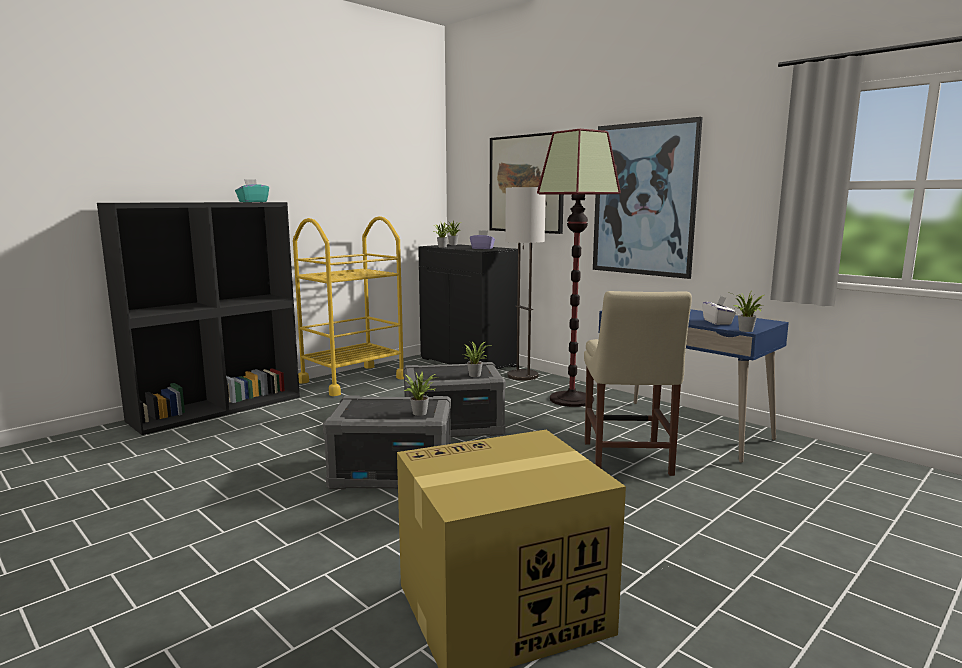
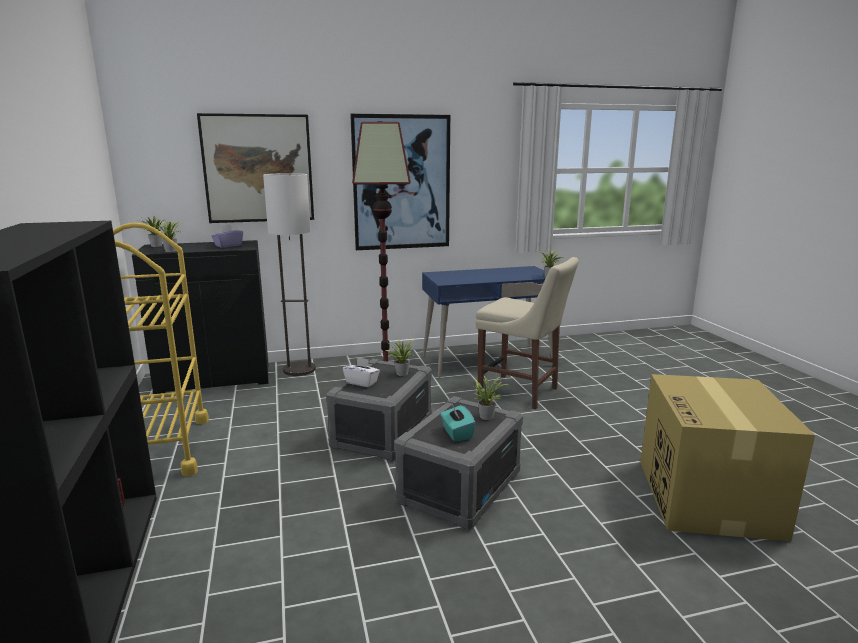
camera: 60 degrees left, 5 degrees up
turquoise tissue box [235,179,269,202] -> turquoise tissue box moved to [440,405,476,441]
white tissue box [702,296,736,325] -> white tissue box moved to [343,357,380,387]

